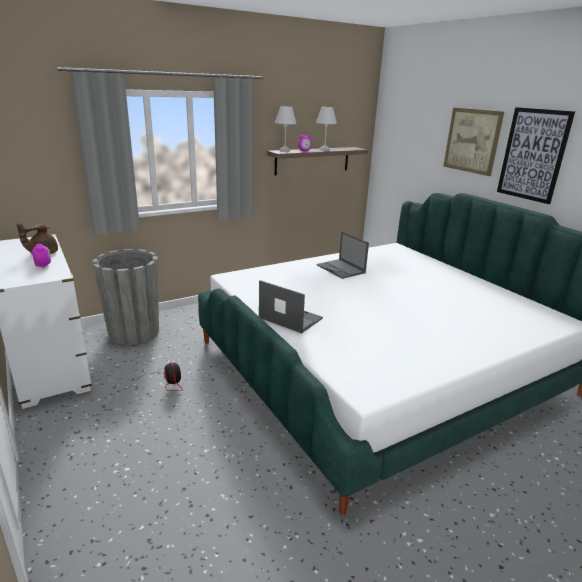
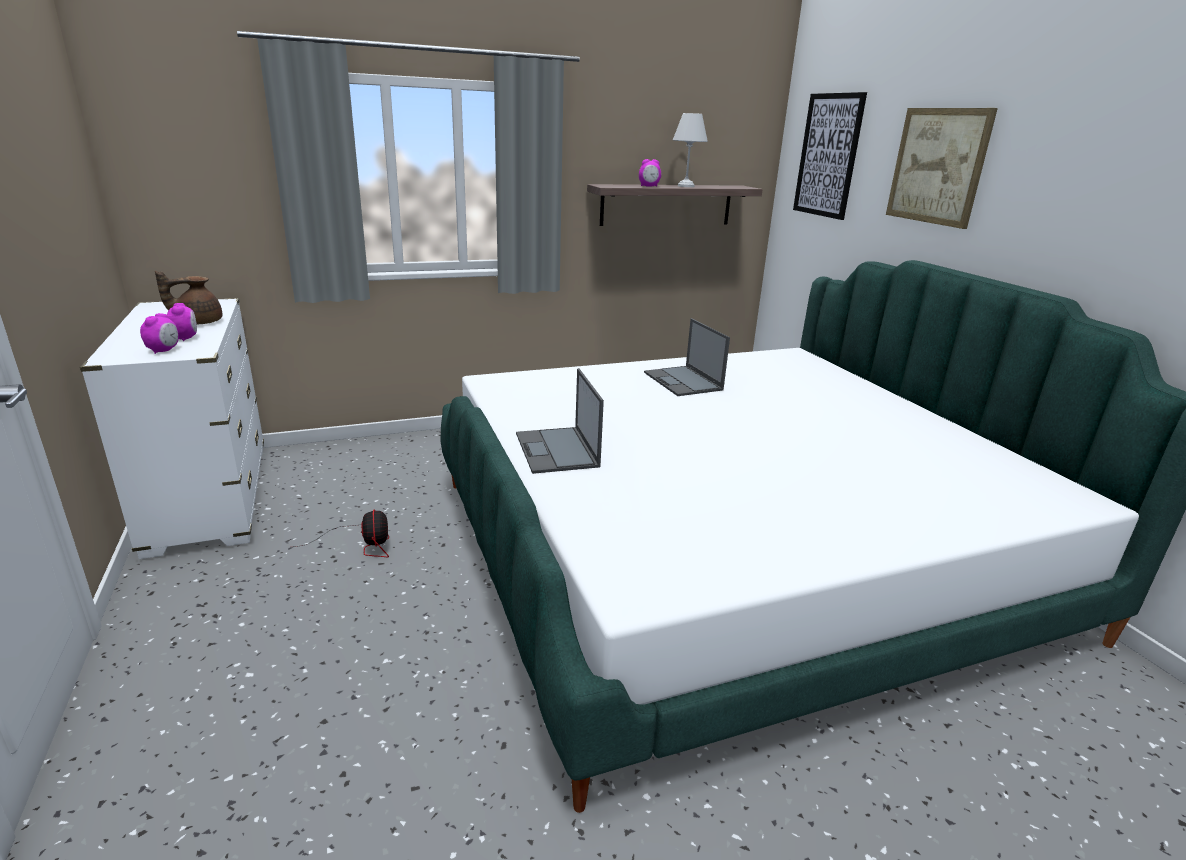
camera: 10 degrees right, 0 degrees up
grey planter [92,249,159,345] -> none
laptop [259,280,323,333] -> laptop turned 150 degrees counterclockwise [516,368,604,474]
white table lamp [275,106,297,152] -> none
picture [497,107,575,204] -> picture moved to [793,92,867,220]
none -> alarm clock [140,313,179,354]

